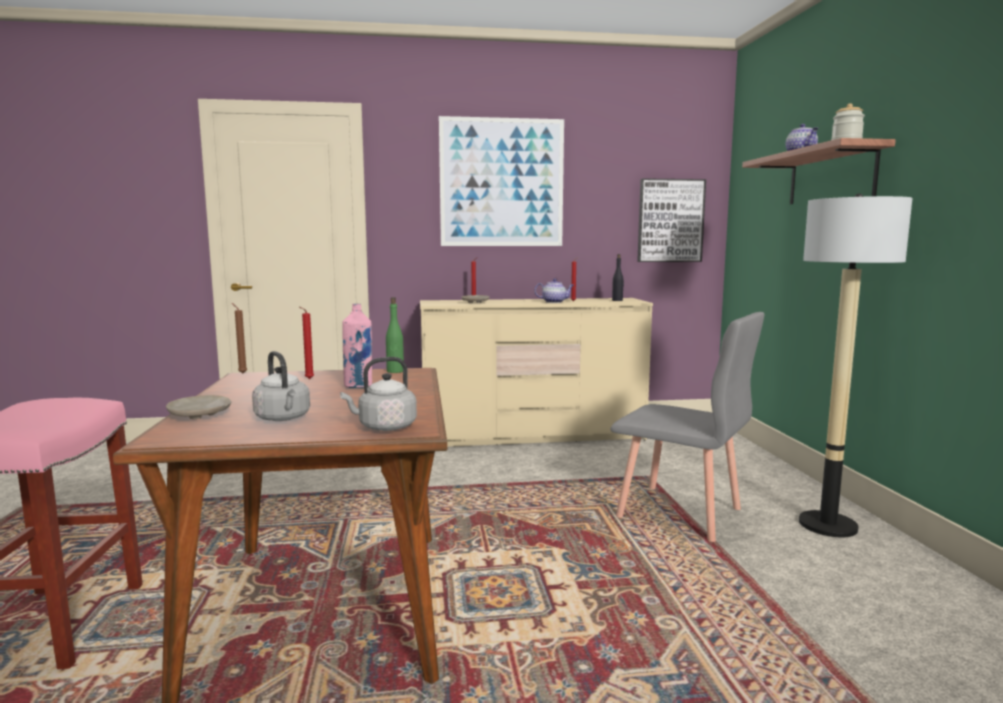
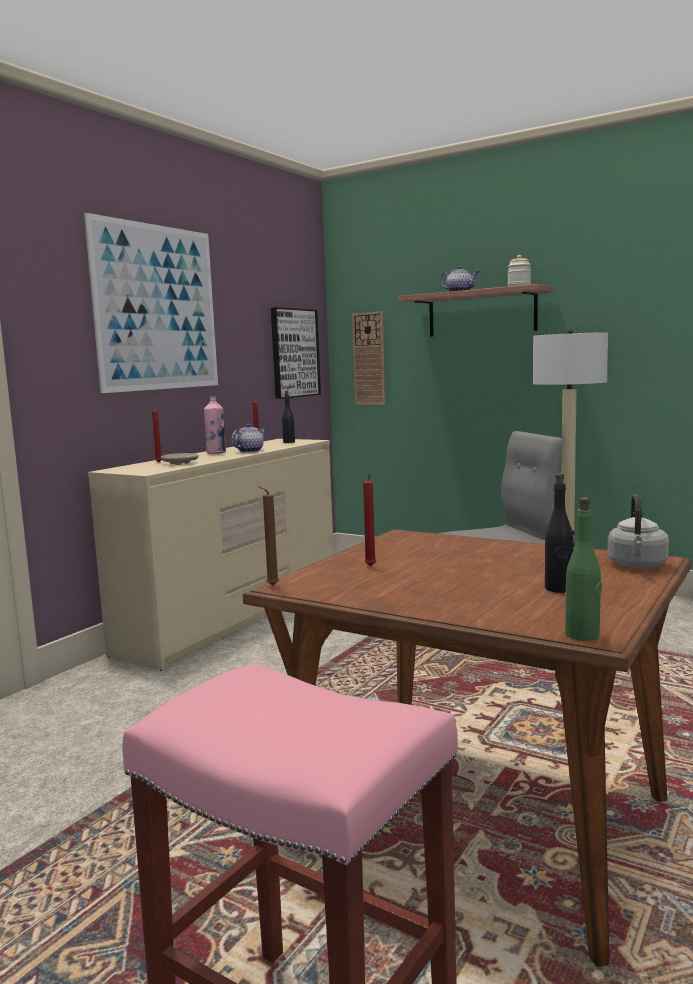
camera: 50 degrees left, 0 degrees up
beige plate [166,395,231,419] -> none
grey kettle [252,351,310,421] -> black bottle [545,473,574,593]
pink bottle [342,304,372,388] -> pink bottle moved to [204,396,226,454]
green bottle [386,297,404,373] -> green bottle moved to [565,497,602,641]
none -> wall clock [352,311,386,405]

